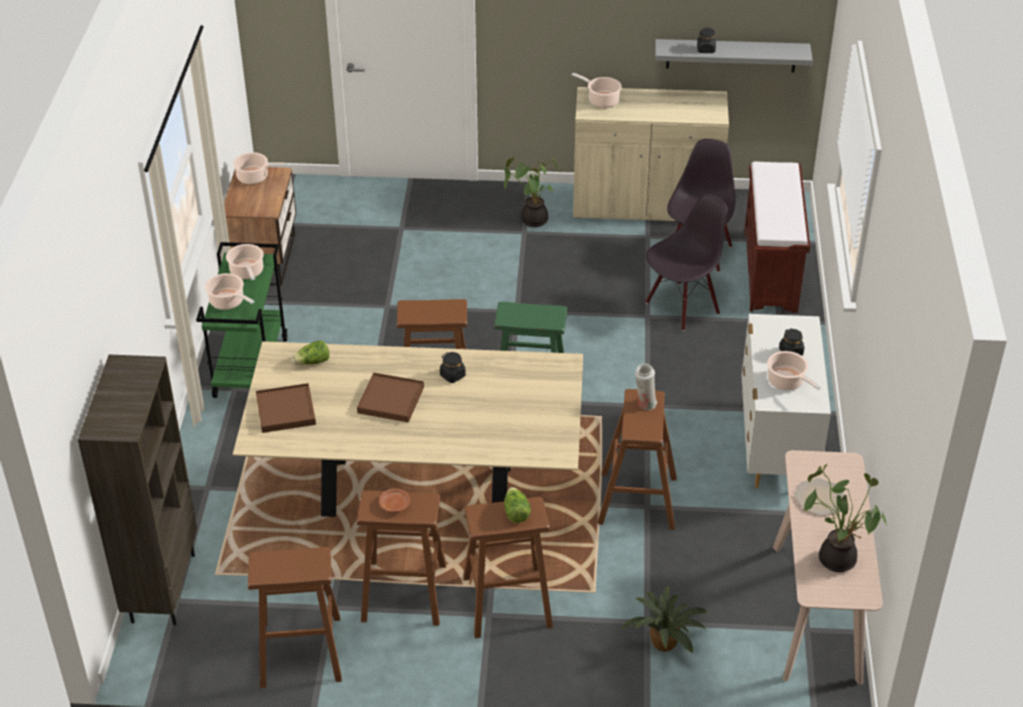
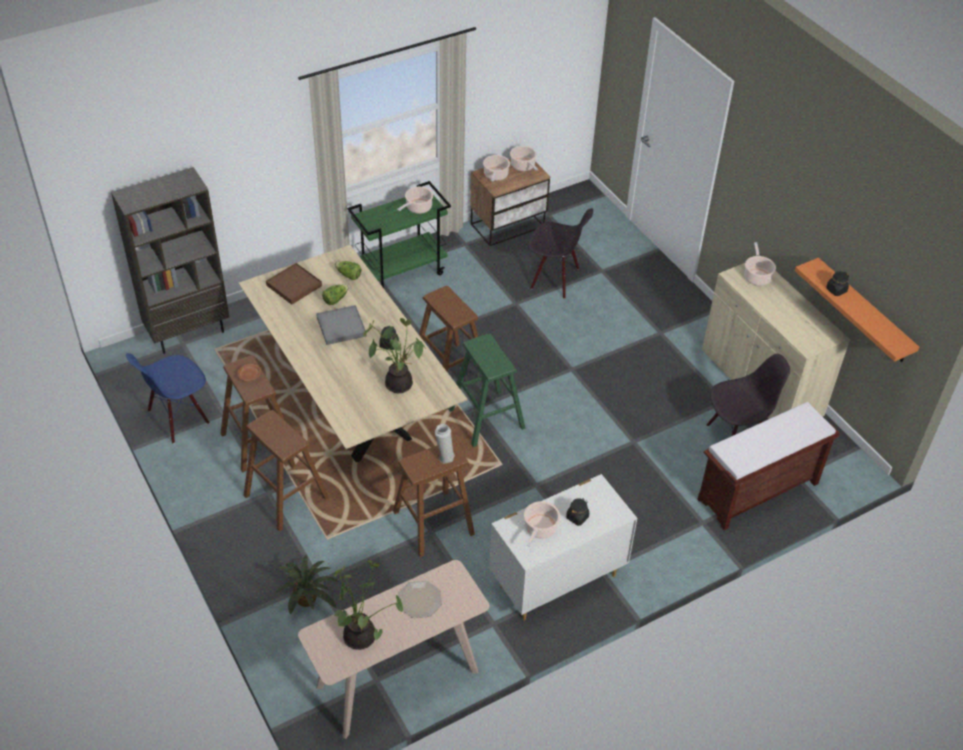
camera: 55 degrees right, 5 degrees up
cooking pot [205,273,255,310] -> cooking pot moved to [483,155,510,182]
brown stool [248,547,342,688] -> blue chair [126,353,210,444]
brown tray [357,373,424,423] -> grey tray [316,305,366,345]
potted plant [504,156,559,227] -> potted plant moved to [363,318,426,393]
lettuce [504,487,531,523] -> lettuce moved to [322,284,349,305]
black chair [646,194,728,331] -> black chair moved to [528,208,593,299]
grey shelf [655,39,813,72] -> orange shelf [795,258,919,362]

